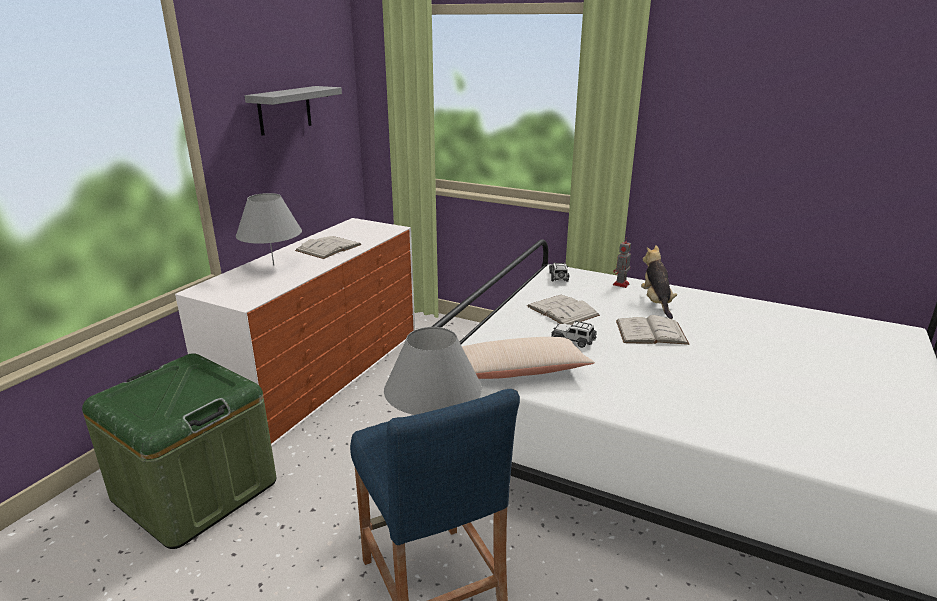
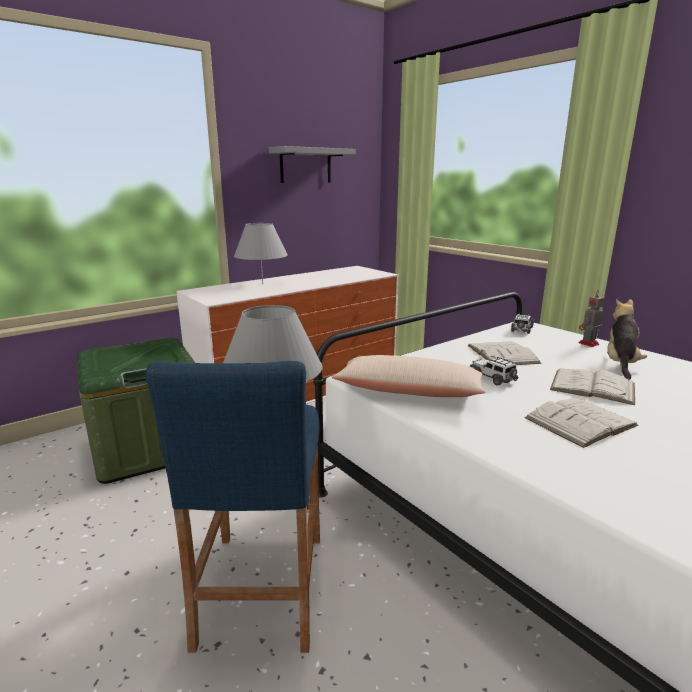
camera: 25 degrees right, 5 degrees down
white book [295,236,362,259] -> white book moved to [524,398,638,448]

